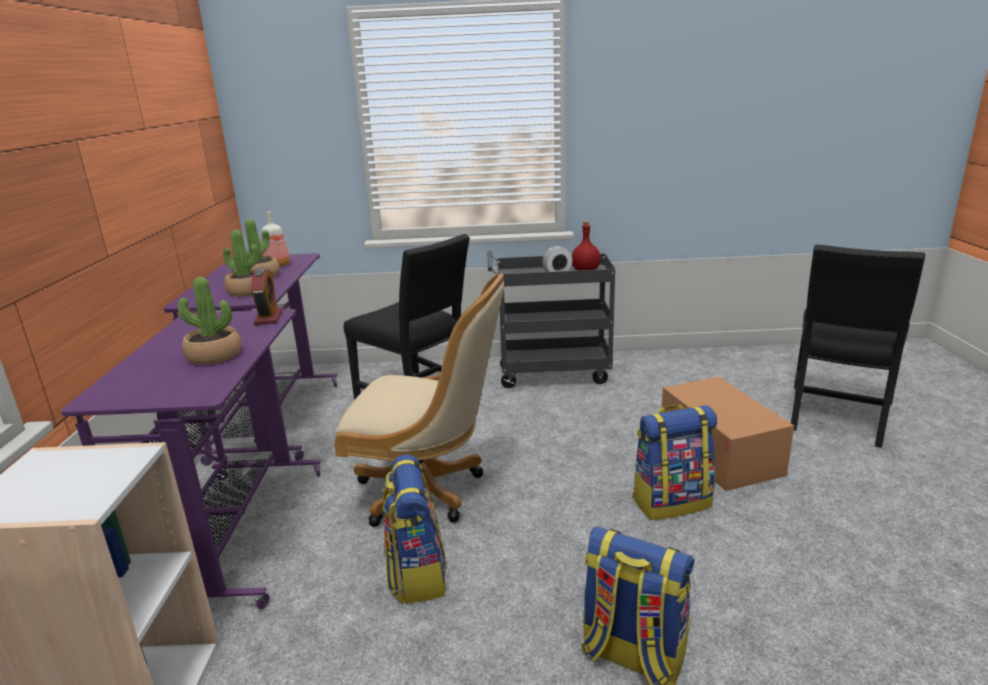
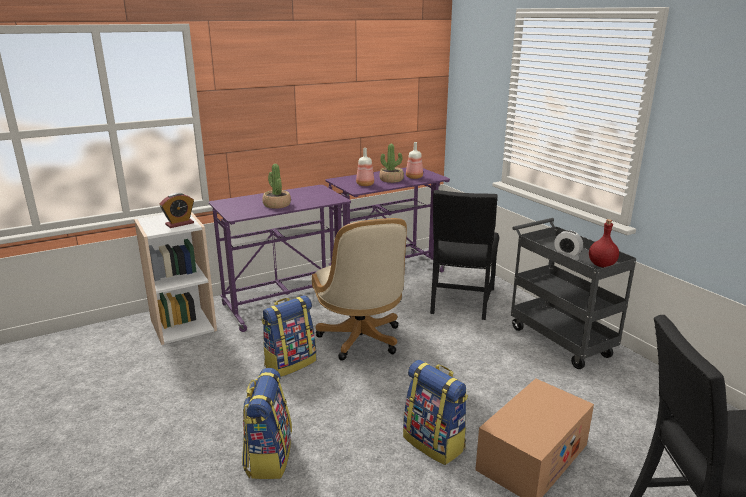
camera: 60 degrees right, 0 degrees up
potted plant [223,230,260,296] -> bottle [356,148,374,186]
alarm clock [251,268,282,325] -> alarm clock moved to [160,193,194,228]

